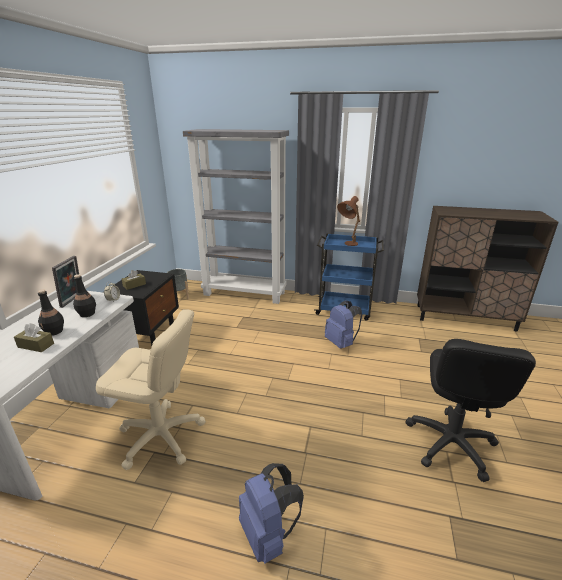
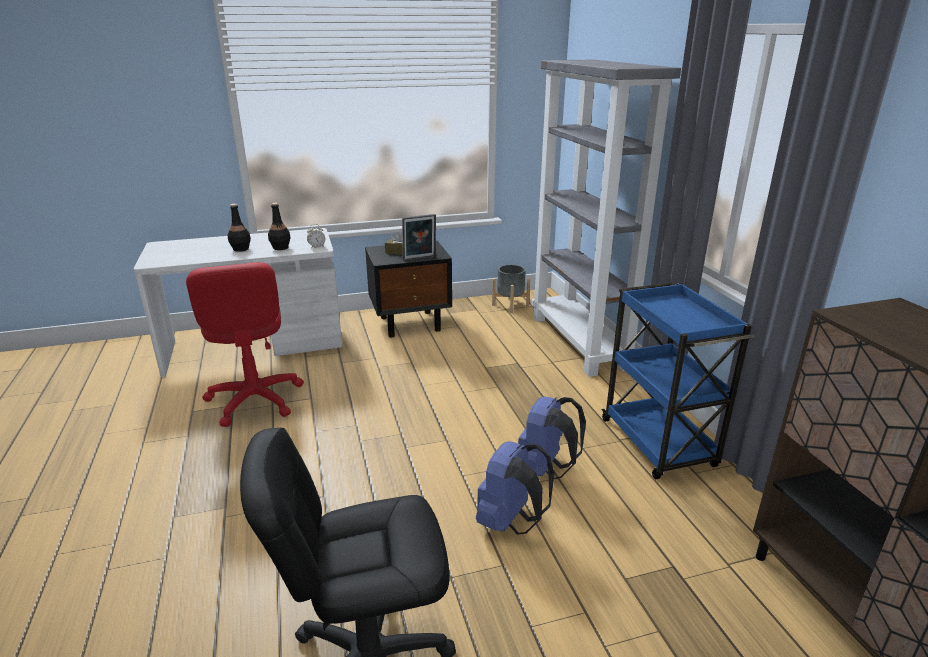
camera: 60 degrees right, 0 degrees up
brown tissue box [14,323,54,352] -> none
picture frame [52,256,79,308] -> picture frame moved to [402,214,436,261]
beige office chair [96,309,206,470] -> red office chair [186,262,304,427]
blue backpack [239,463,304,564] -> blue backpack moved to [476,441,555,535]
brown table lamp [337,196,360,246] -> none

